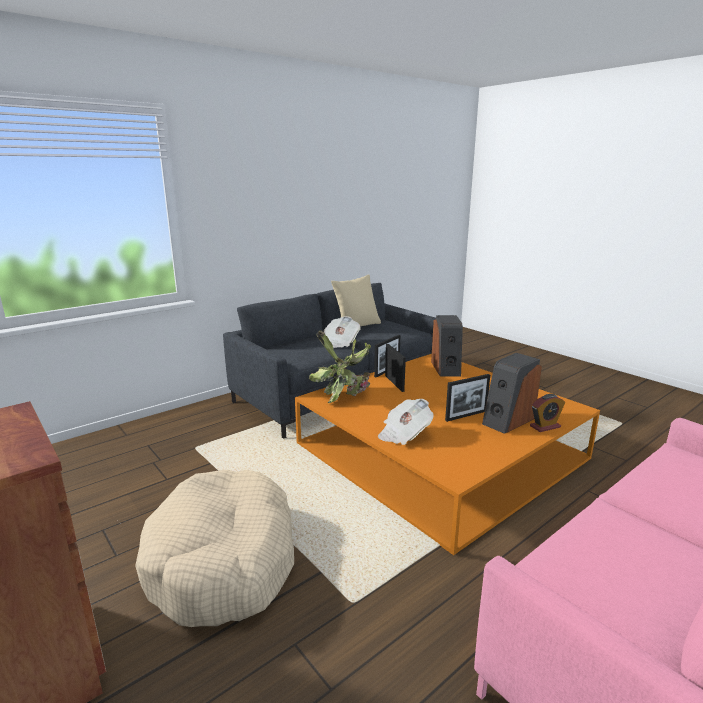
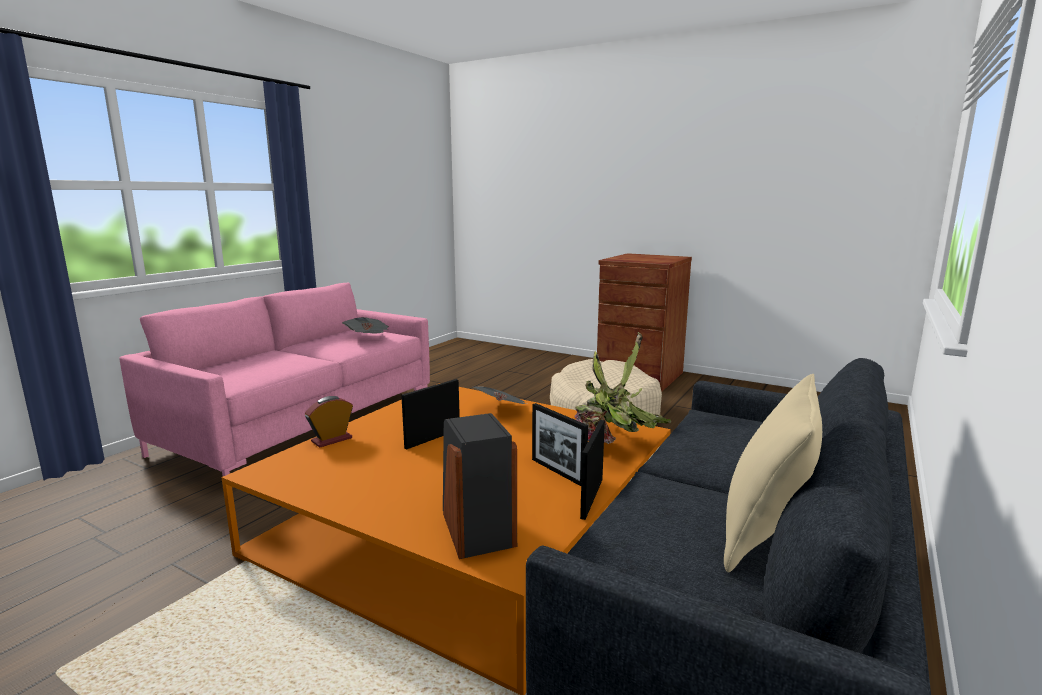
camera: 160 degrees right, 5 degrees down
newspaper [324,316,361,348] -> newspaper moved to [342,317,389,333]
speaker [482,353,542,434] -> none

